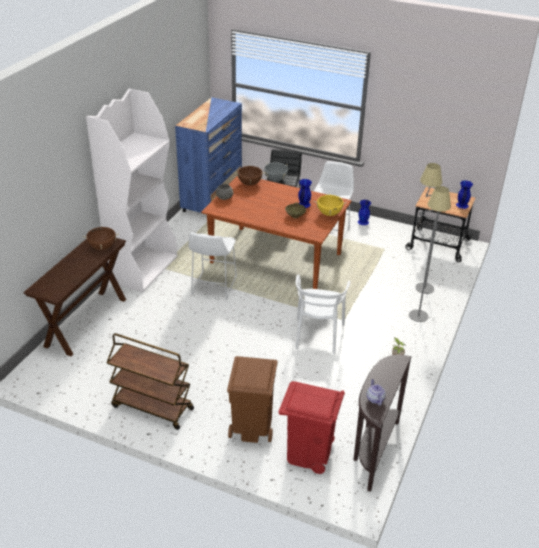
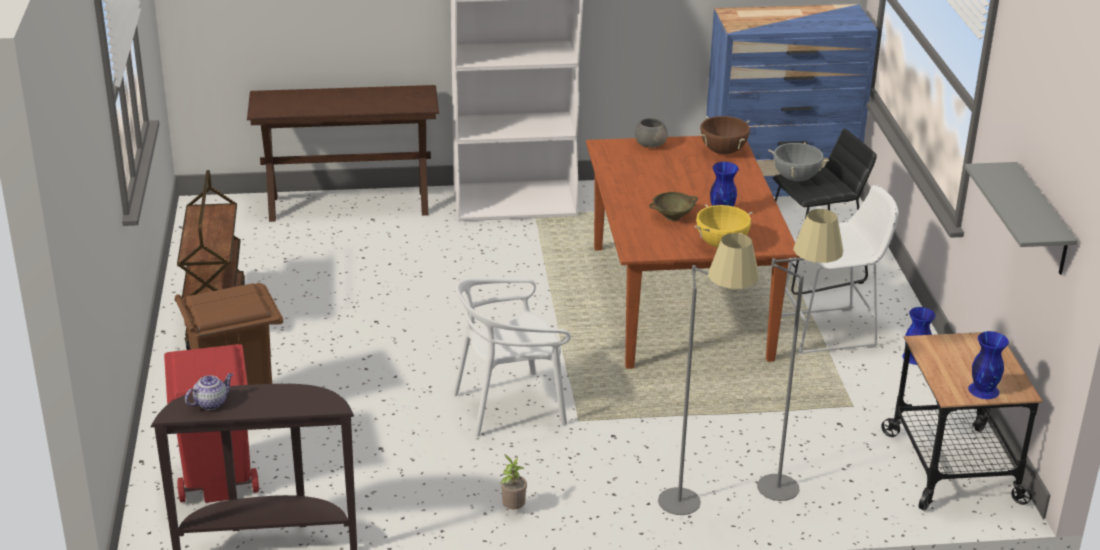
camera: 60 degrees right, 5 degrees down
brown cooking pot [83,226,119,250] -> none
white stool [188,232,237,300] -> none
none -> grey shelf [964,162,1078,275]

